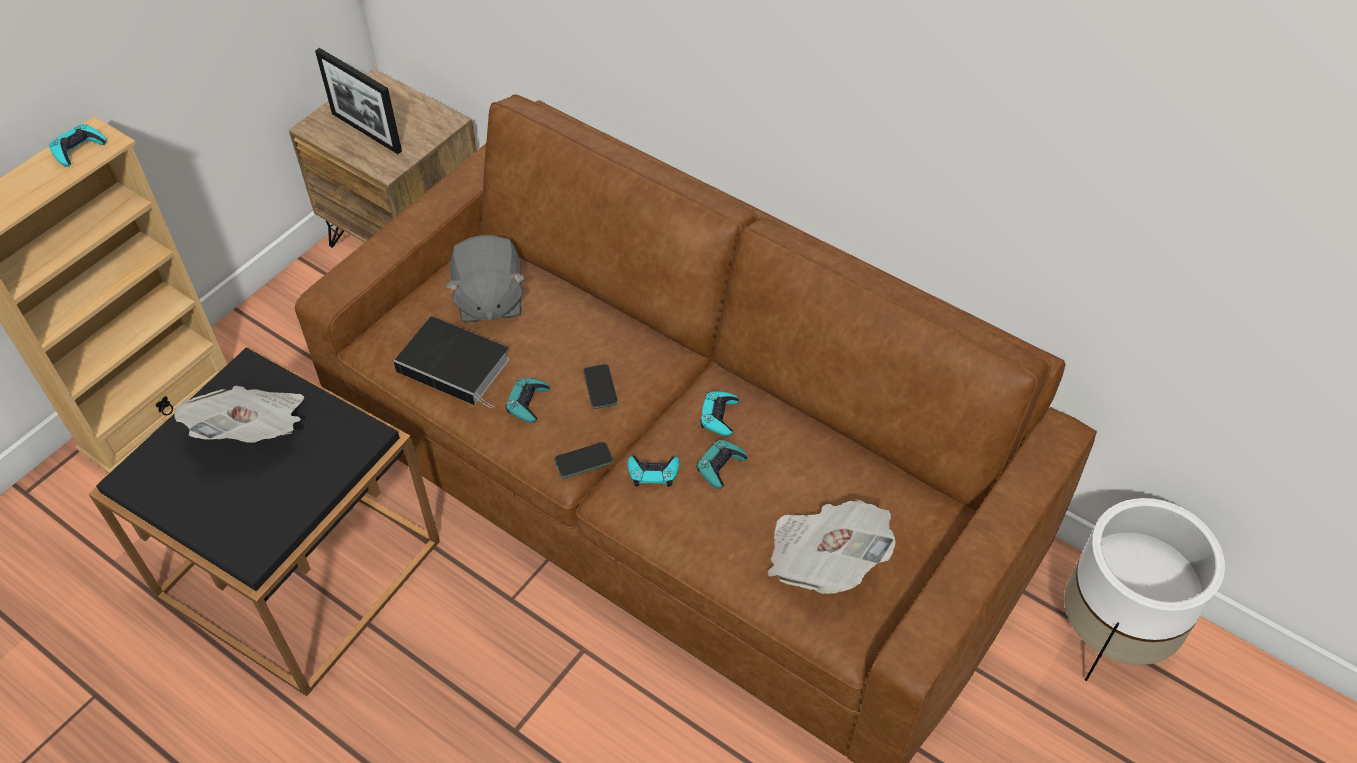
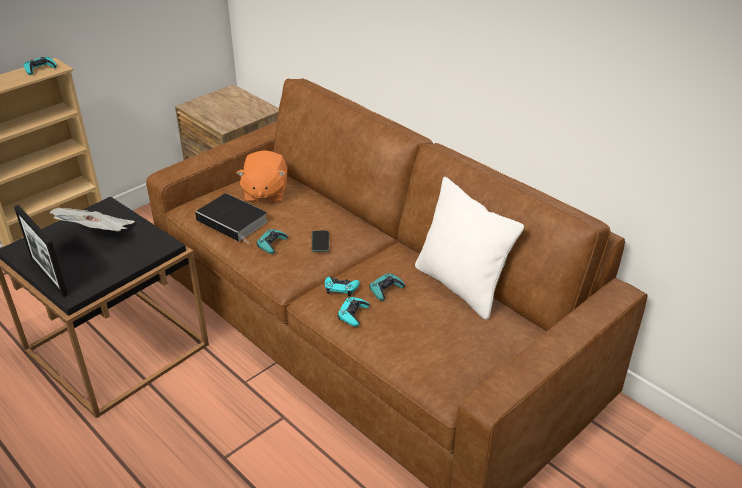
camera: 10 degrees right, 15 degrees down
picture frame [315,48,402,154] -> picture frame moved to [14,205,68,297]
grey plush toy [446,235,525,323] -> orange plush toy [236,150,287,203]
phone [554,442,613,478] -> none
turquoise game controller [700,391,739,436] -> turquoise game controller moved to [338,297,370,327]
newspaper [768,500,896,594] -> none
white planter [1064,498,1225,681] -> none
none -> white pillow [415,177,524,320]

